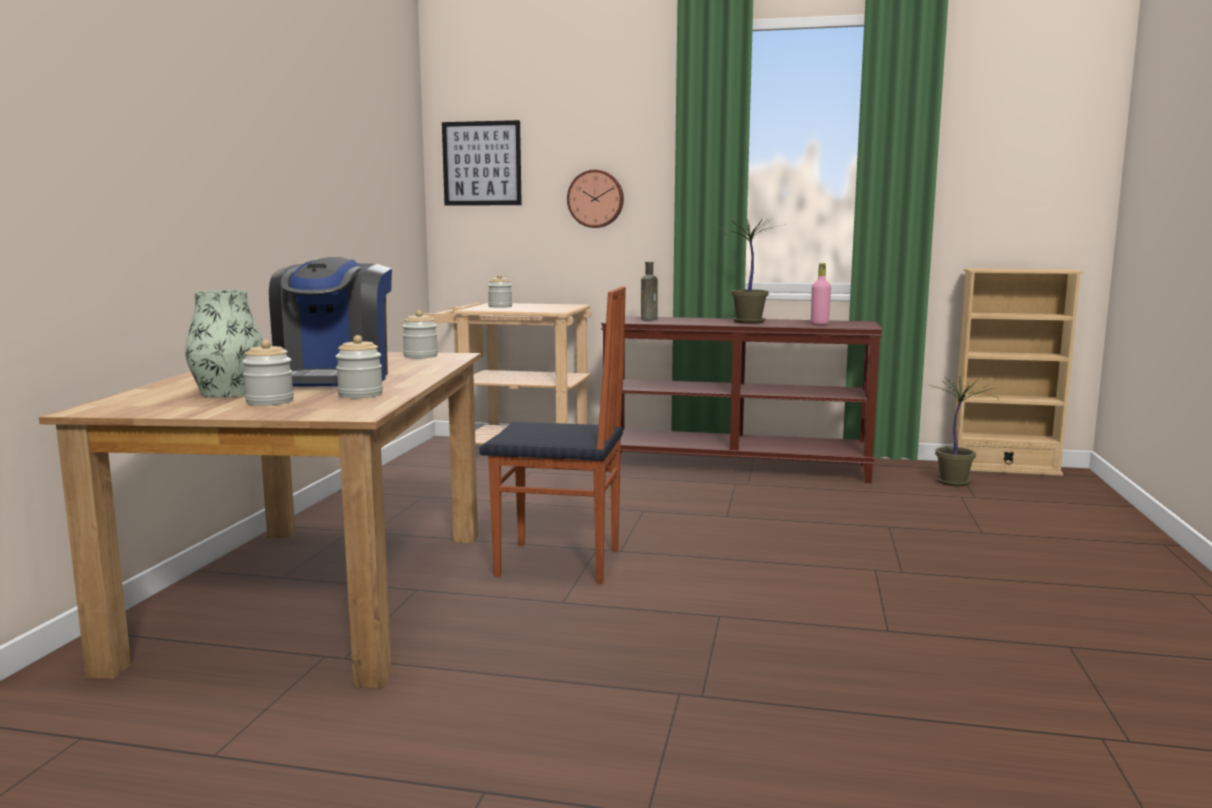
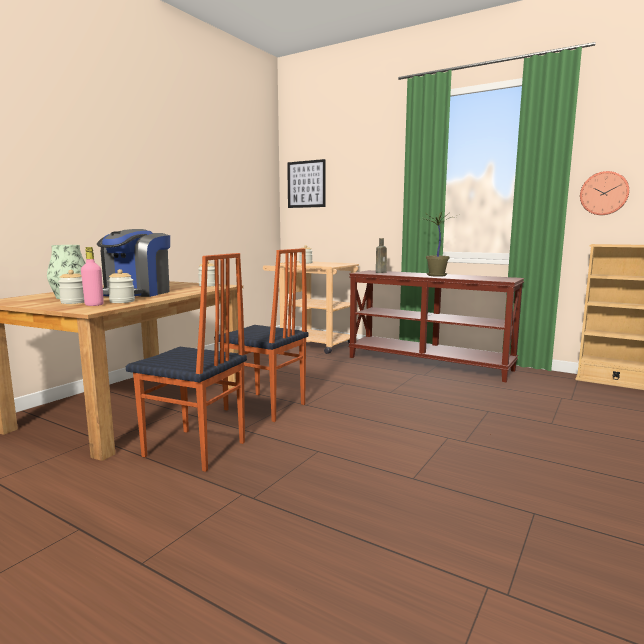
camera: 20 degrees right, 0 degrees up
wall clock [567,169,624,228] -> wall clock moved to [580,171,629,215]
pink bottle [811,263,831,325] -> pink bottle moved to [81,247,104,306]
potted plant [927,377,999,486] -> none
none -> chair [126,253,247,472]

